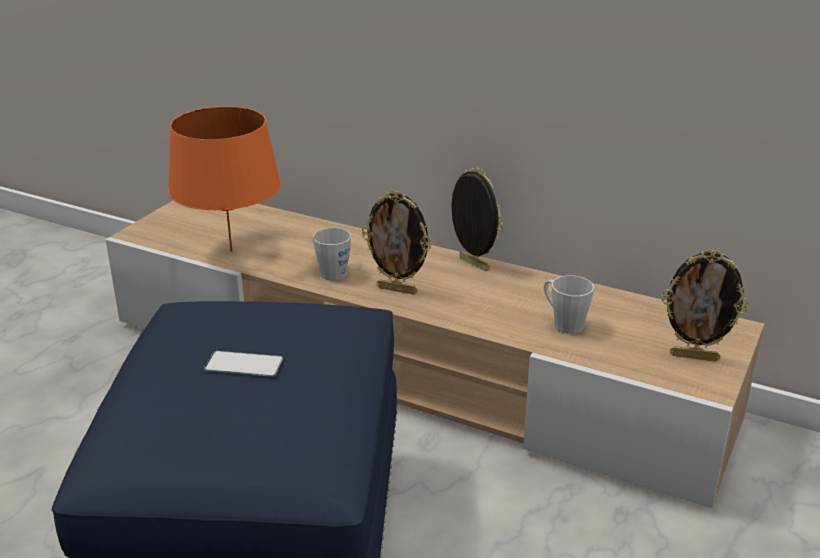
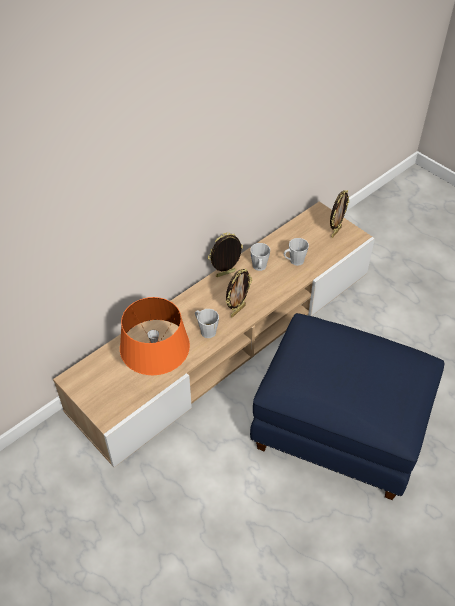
camera: 70 degrees left, 20 degrees up
phone [204,351,283,377] -> none
none -> grey mug [250,243,270,271]

